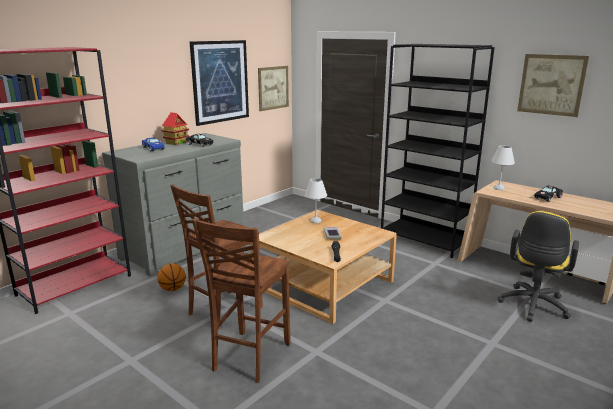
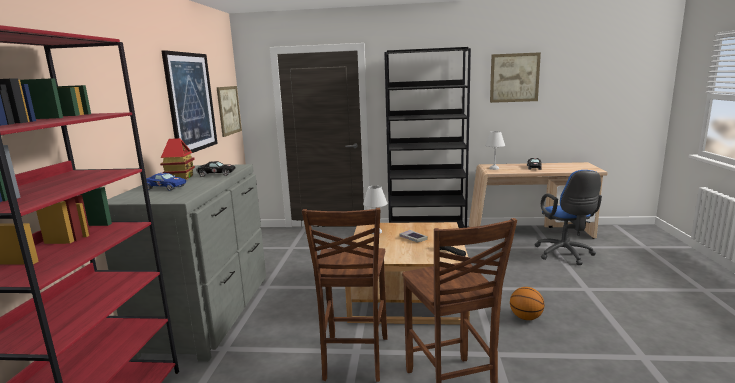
camera: 35 degrees left, 5 degrees down
basketball [157,263,186,291] -> basketball moved to [510,287,544,320]
yellow office chair [497,211,579,322] -> blue office chair [535,170,602,265]

